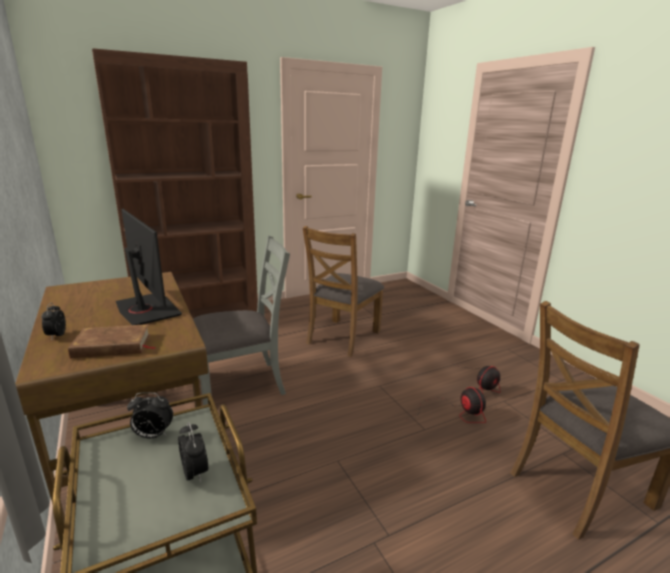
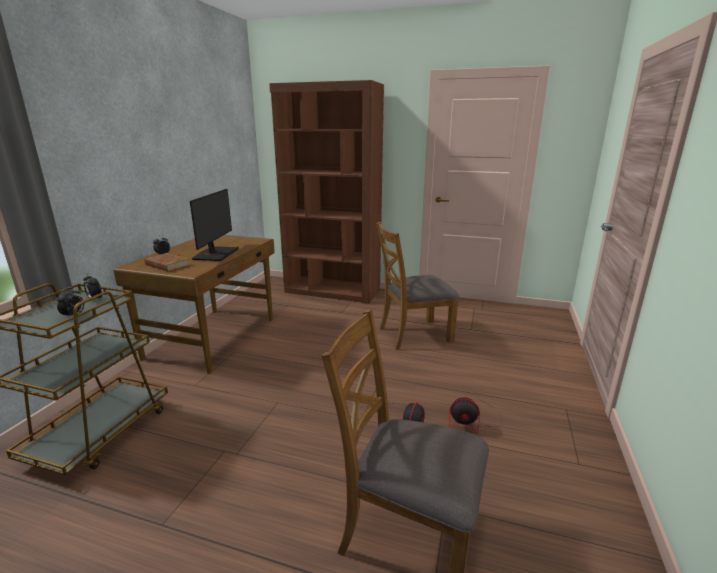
camera: 45 degrees right, 0 degrees up
grey chair [193,235,290,405] -> none

